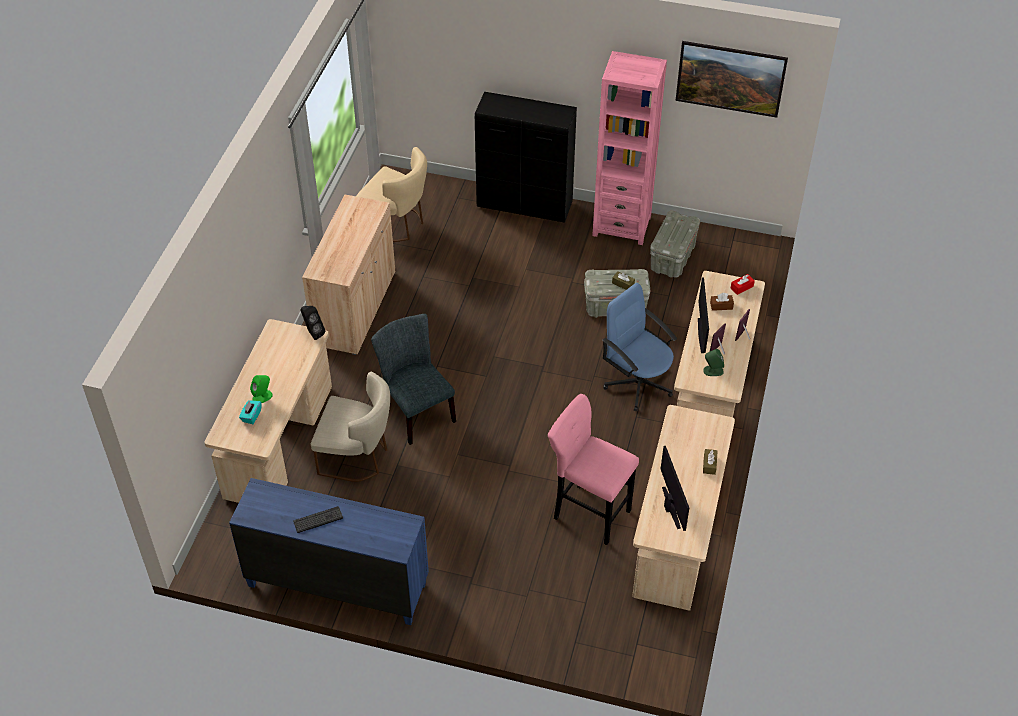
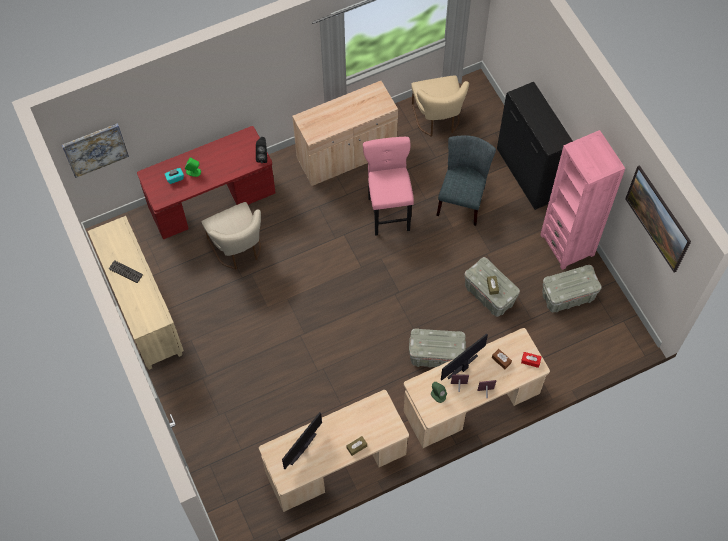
camera: 50 degrees right, 15 degrees up
beige desk [205,319,332,503] -> red desk [137,126,276,239]
blue dresser [229,478,429,625] -> beige dresser [88,216,184,370]
grey chair [371,314,456,445] -> grey chair moved to [436,135,496,226]
pink stool [548,394,639,545] -> pink stool moved to [363,137,414,236]
blue office chair [602,283,677,411] -> grey storage box [409,328,466,368]
none -> picture [62,123,129,178]

